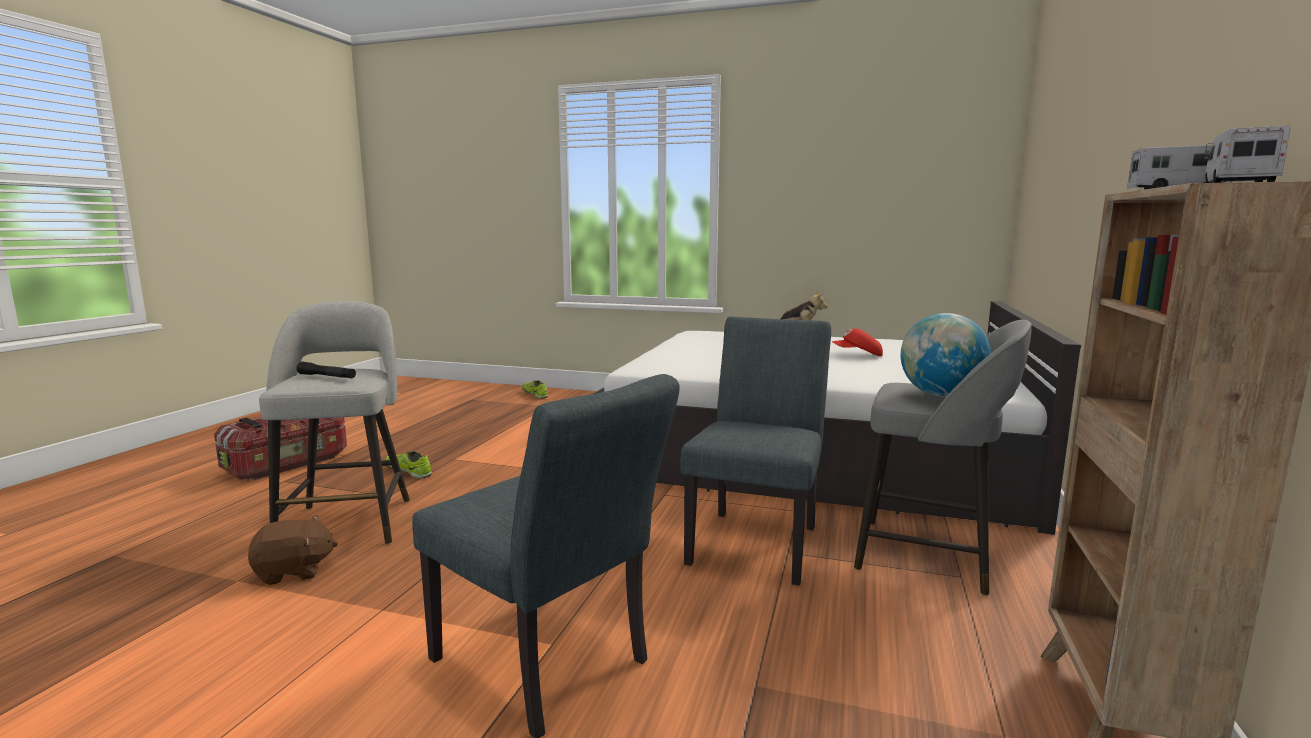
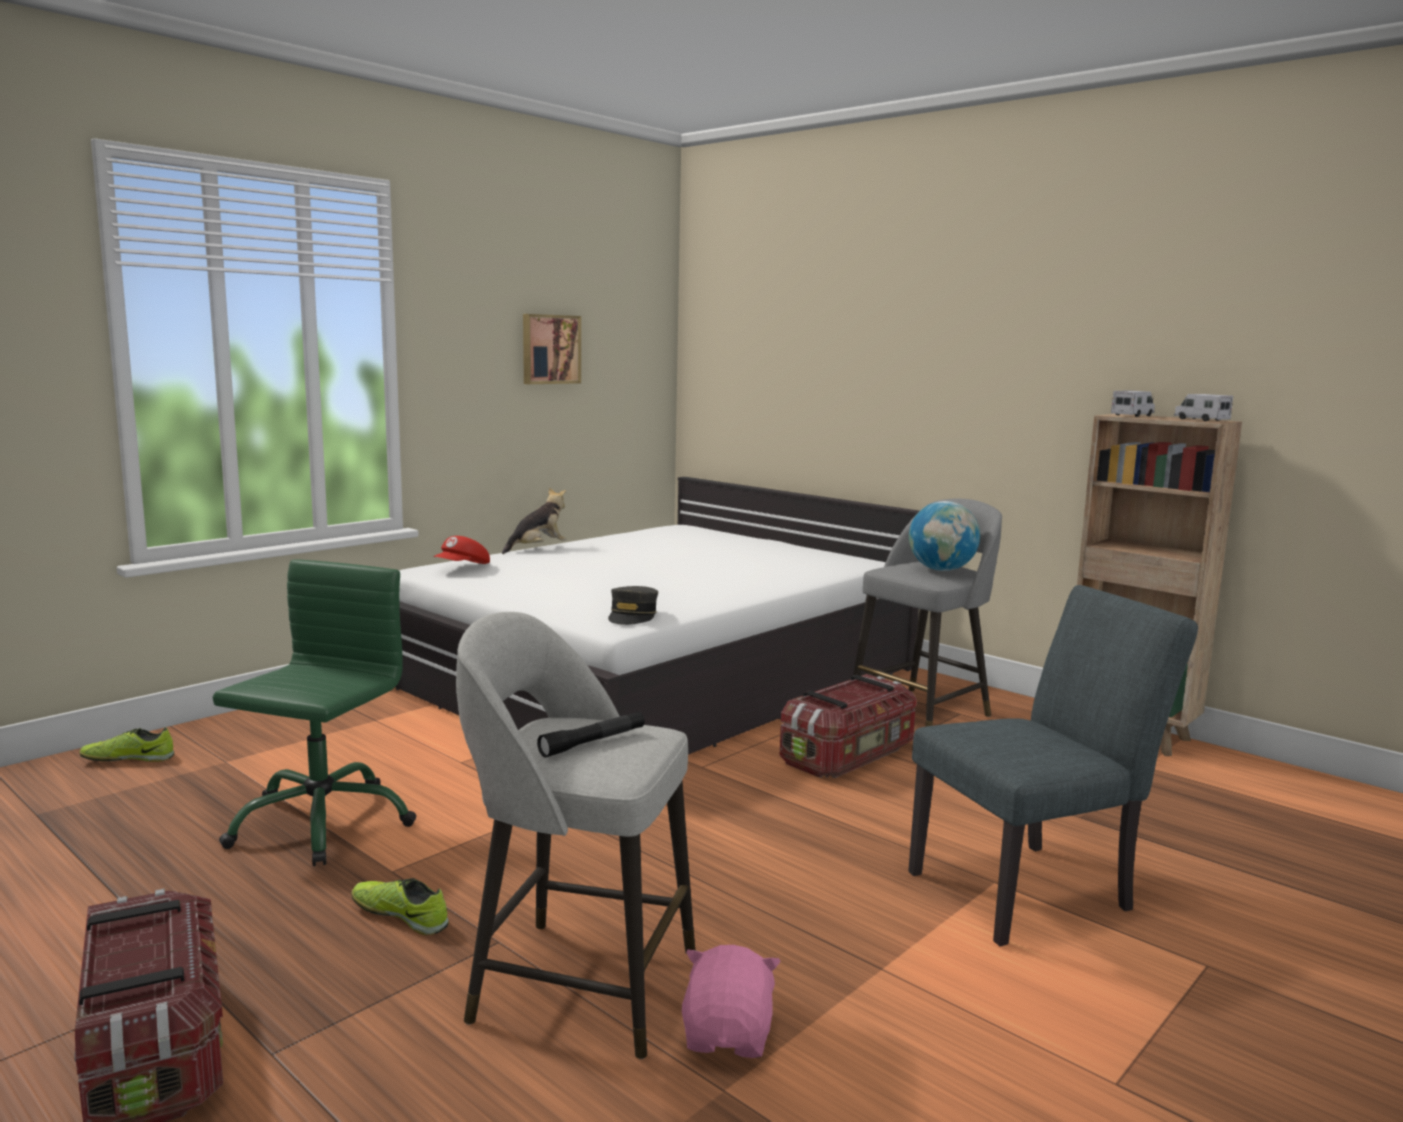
camera: 65 degrees left, 0 degrees up
brown plush toy [248,515,338,585] -> pink plush toy [682,945,781,1058]
shoe [384,451,432,479] -> shoe turned 60 degrees clockwise [351,878,449,935]
grey chair [680,317,831,585] -> storage box [780,674,917,778]
red cap [832,329,883,356] -> red cap moved to [433,536,490,564]
none -> green office chair [213,559,417,866]
none -> picture [523,314,581,384]
none -> grey cap [608,586,658,625]

